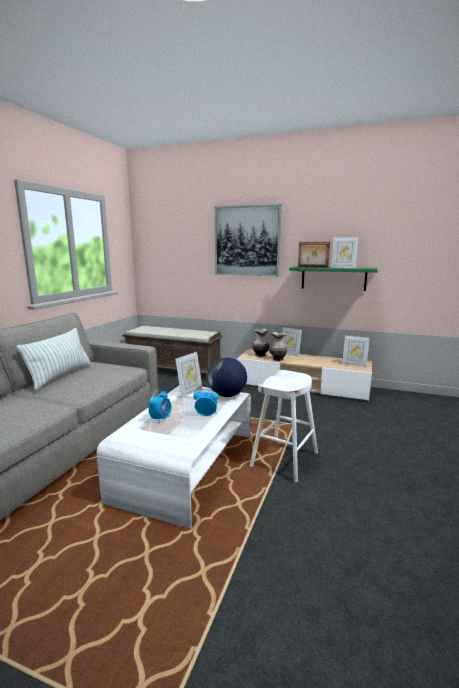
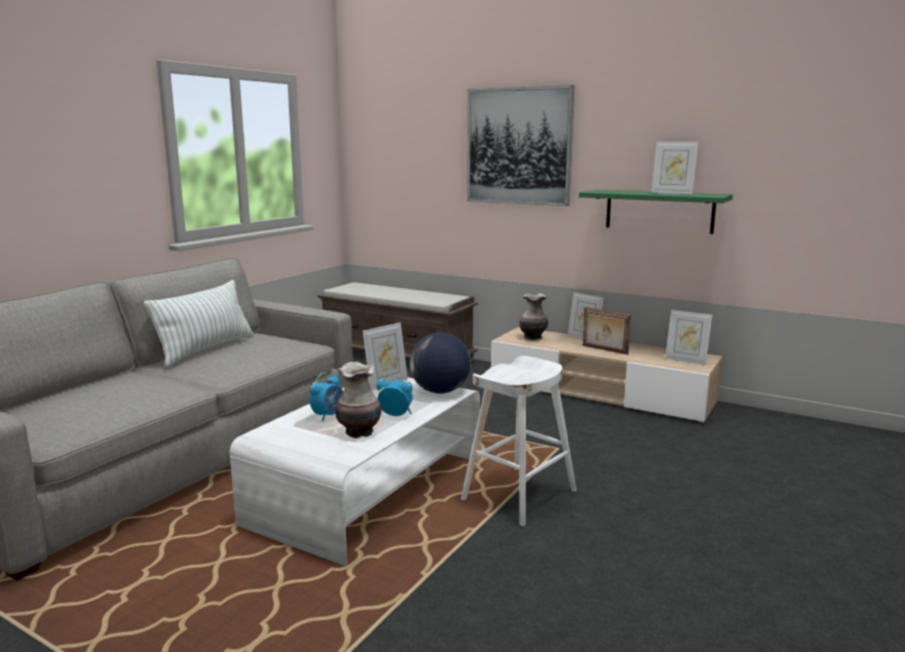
camera: 10 degrees right, 0 degrees up
vase [269,332,287,361] -> vase moved to [335,362,382,438]
picture frame [298,242,330,268] -> picture frame moved to [583,307,631,355]

